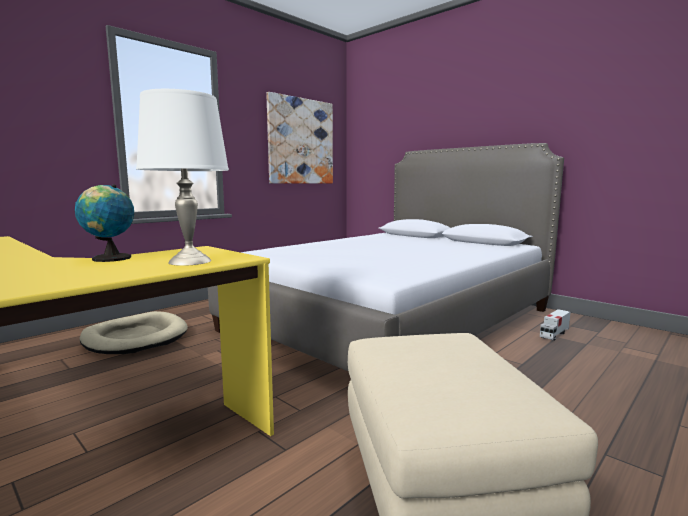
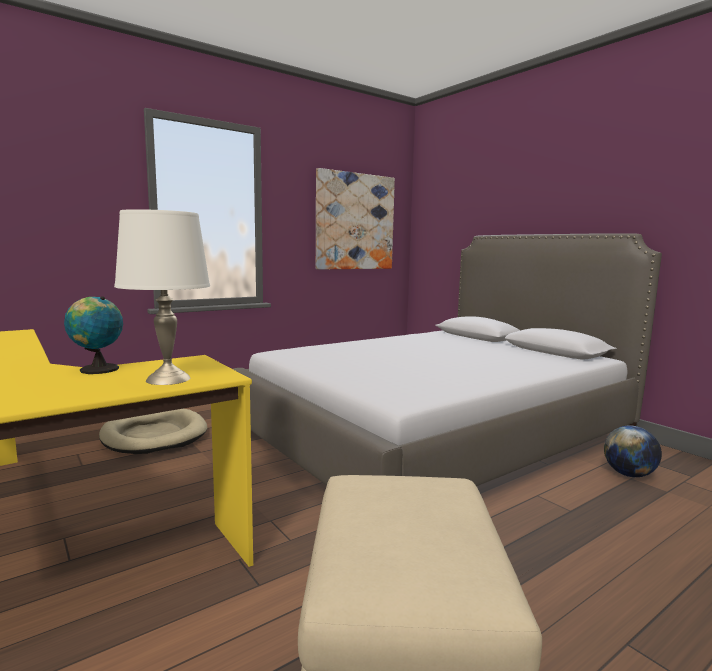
camera: 10 degrees right, 0 degrees up
toy truck [540,309,571,341] -> globe [604,425,662,477]

